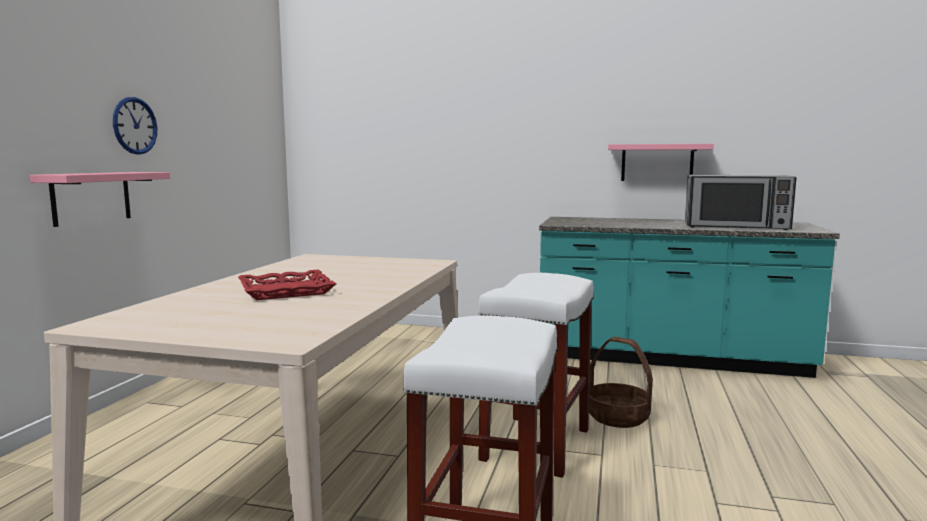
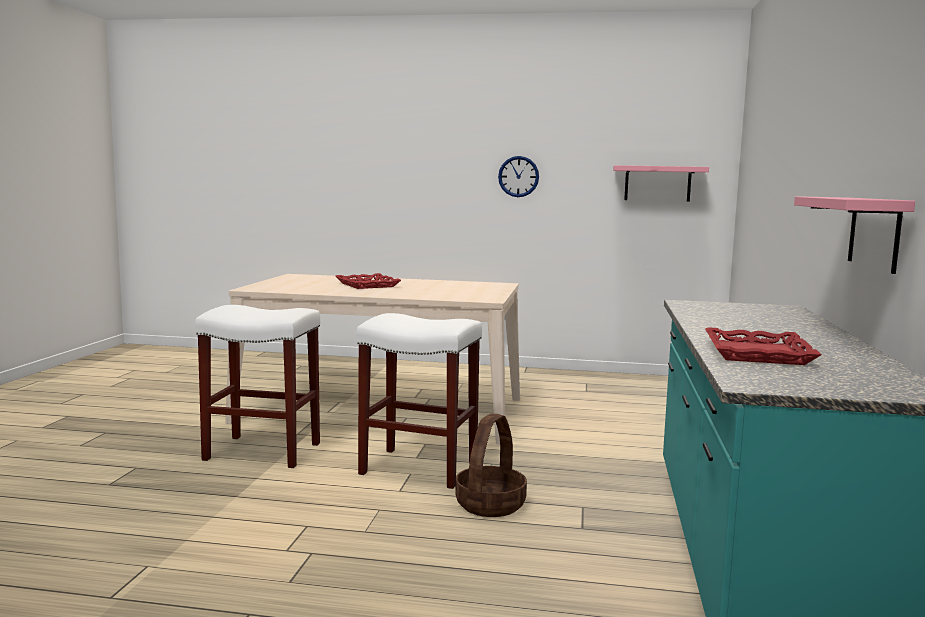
camera: 85 degrees right, 0 degrees up
pink shelf [30,172,170,227] -> pink shelf moved to [613,165,709,202]
microwave [685,175,796,230] -> red tray [705,327,822,365]

